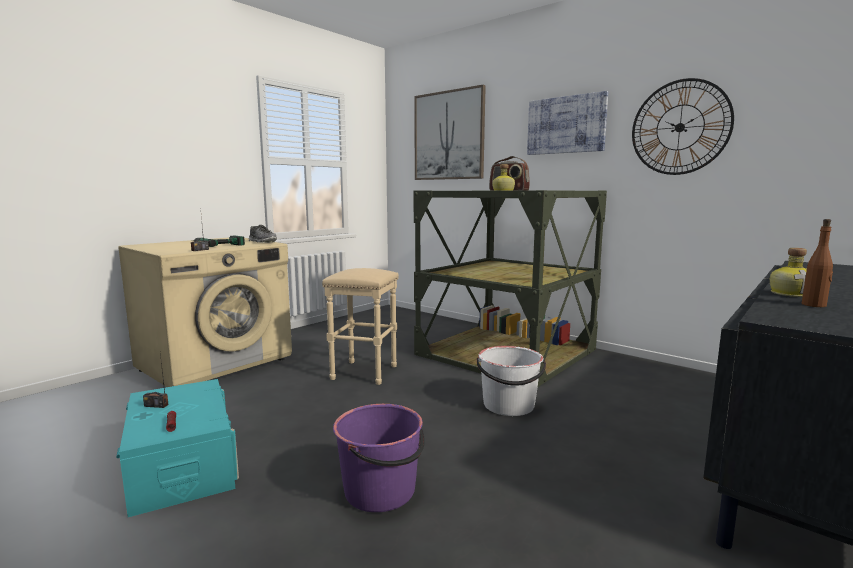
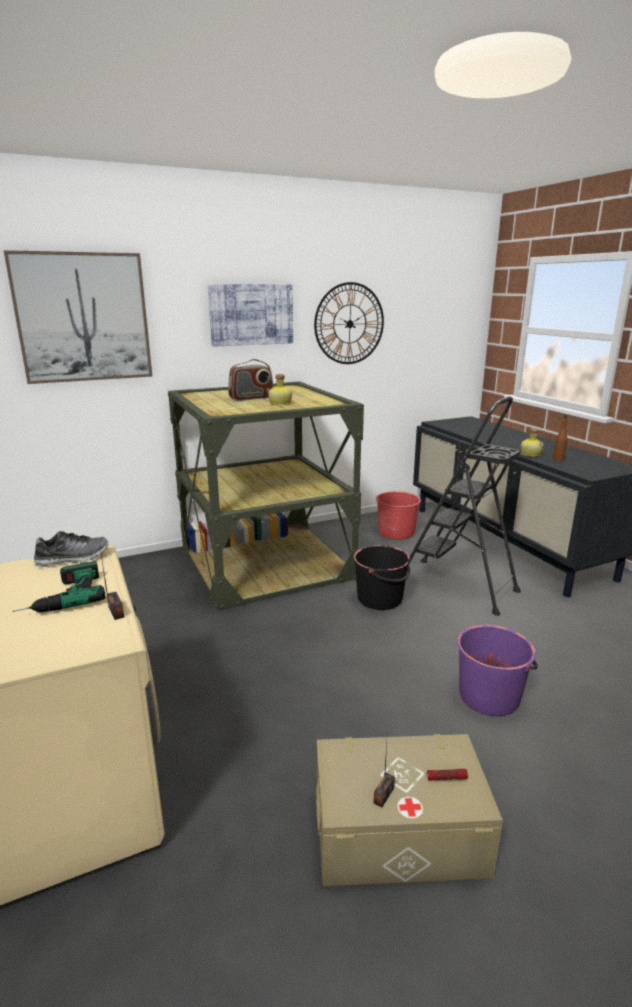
camera: 65 degrees left, 10 degrees up
turquoise storage box [116,379,239,517] -> beige storage box [316,734,503,886]
beige stool [322,268,399,385] -> none
white bucket [477,346,546,416] -> black bucket [353,545,410,610]
none -> red bucket [376,491,423,540]
none -> step ladder [408,396,521,616]

